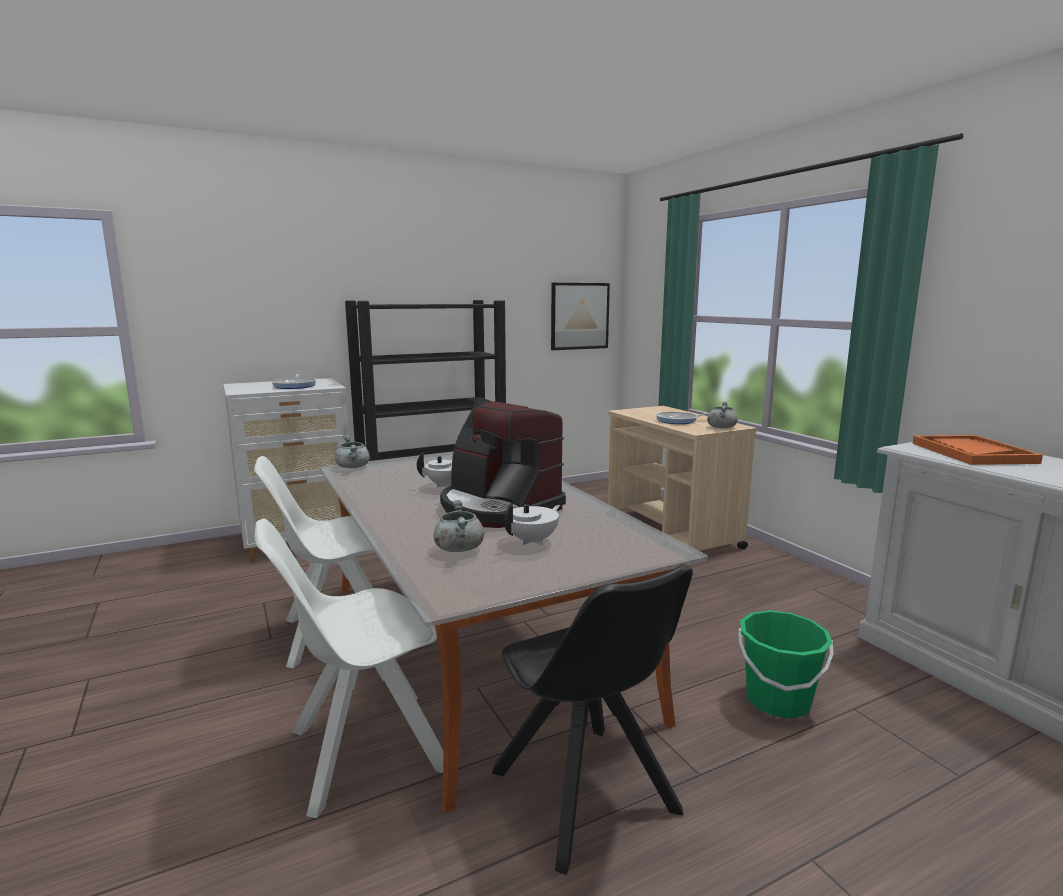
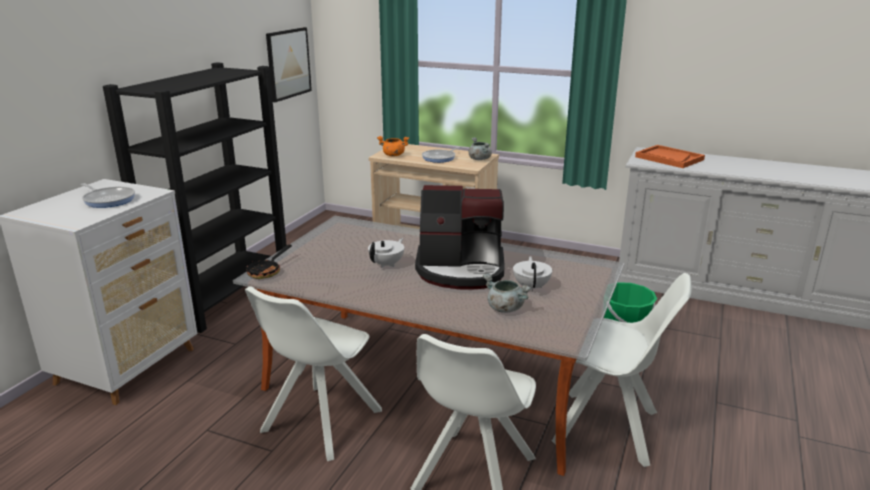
camera: 40 degrees left, 10 degrees up
grey cooking pot [334,435,370,468] -> frying pan [246,244,292,279]
black chair [492,564,693,875] -> white chair [552,273,692,467]
none -> orange cooking pot [377,136,409,156]

